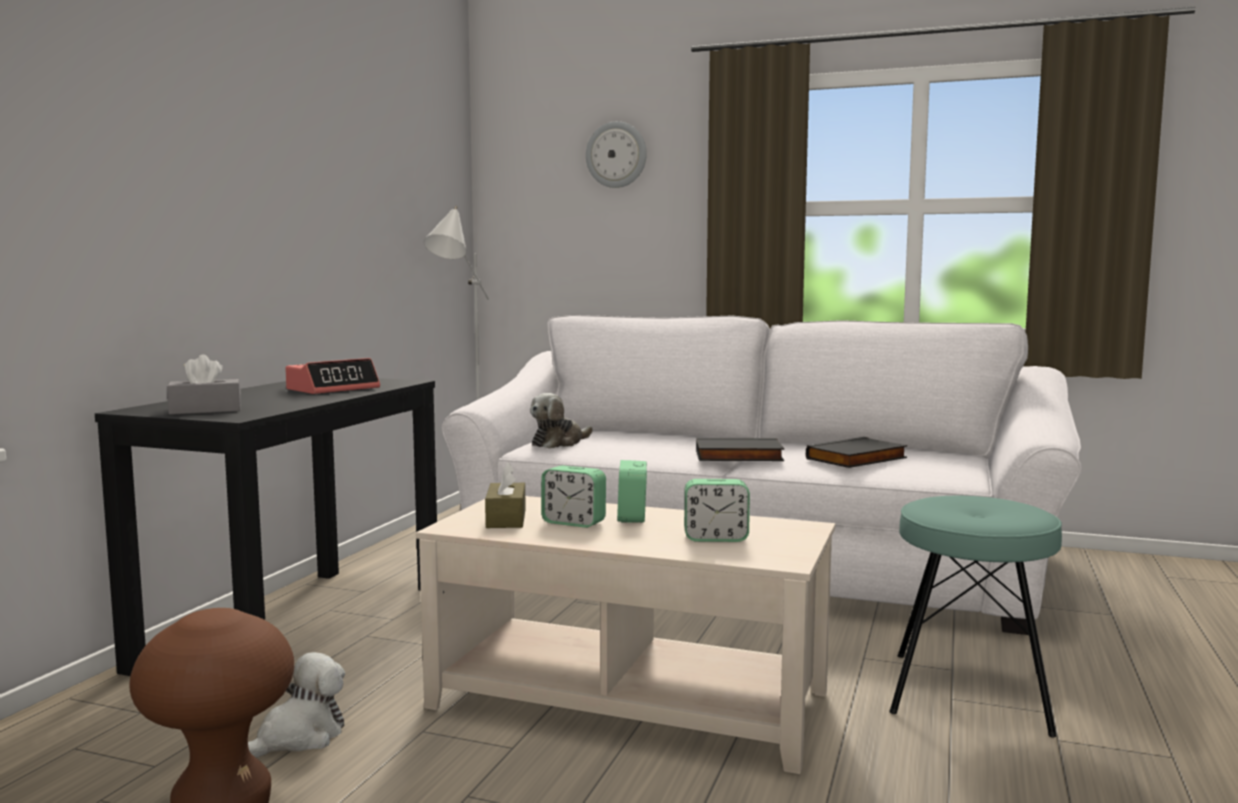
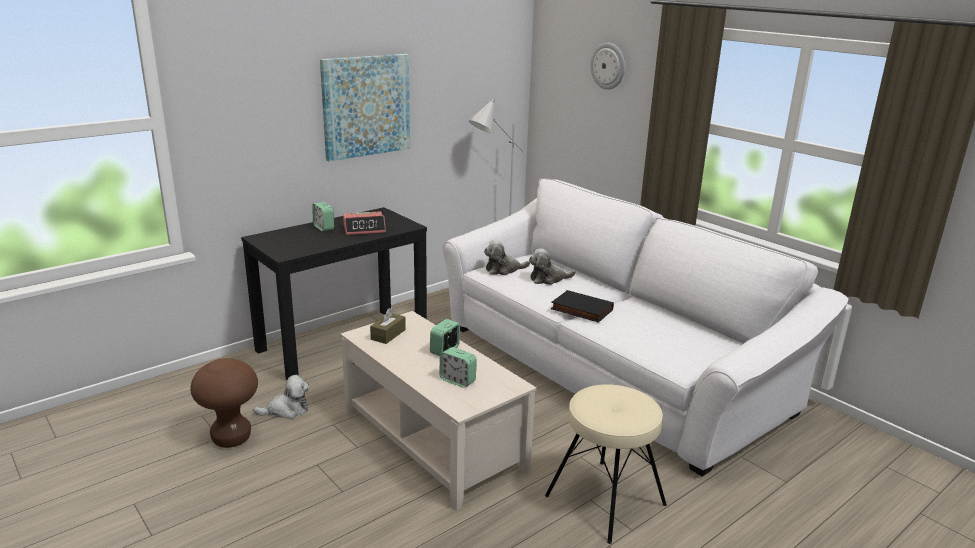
camera: 30 degrees right, 15 degrees up
grey tissue box [167,354,241,415] -> none
alarm clock [541,465,606,528] -> alarm clock moved to [312,202,334,231]
black book [806,437,907,468] -> none
turquoise stool [889,496,1062,738] -> beige stool [545,384,667,544]
none -> picture [320,54,410,161]
none -> plush toy [529,249,576,285]

